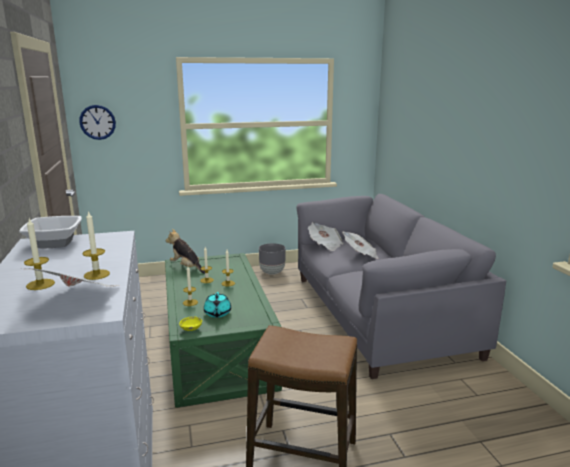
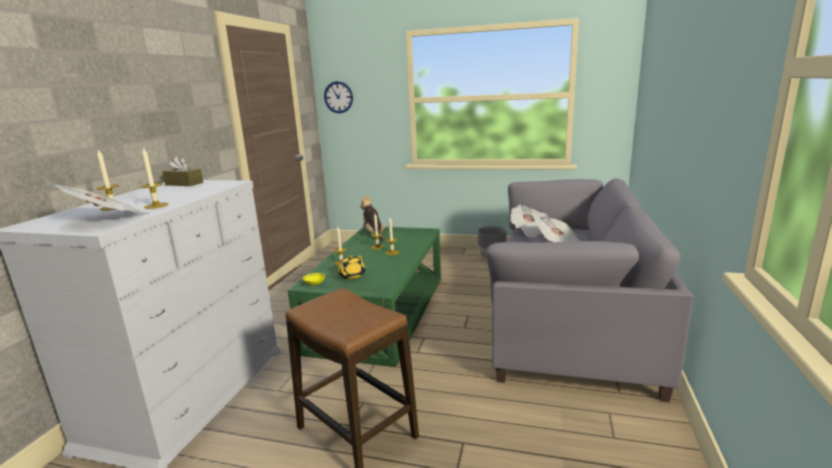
camera: 30 degrees right, 0 degrees up
bowl [19,216,82,248] -> brown tissue box [162,156,203,186]
turquoise teapot [204,292,231,318] -> yellow teapot [338,255,365,279]

